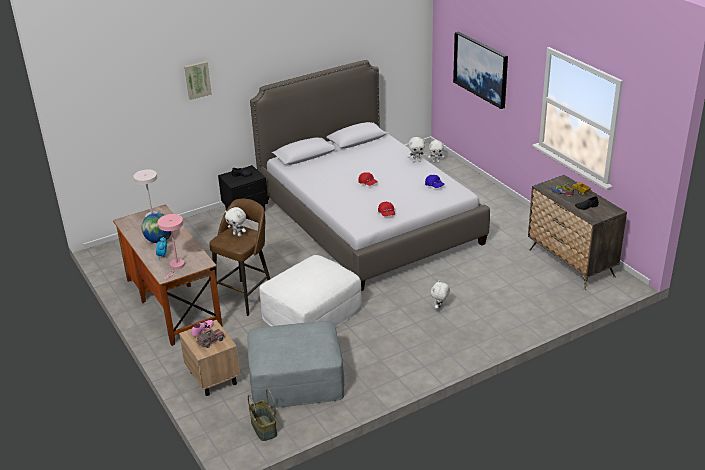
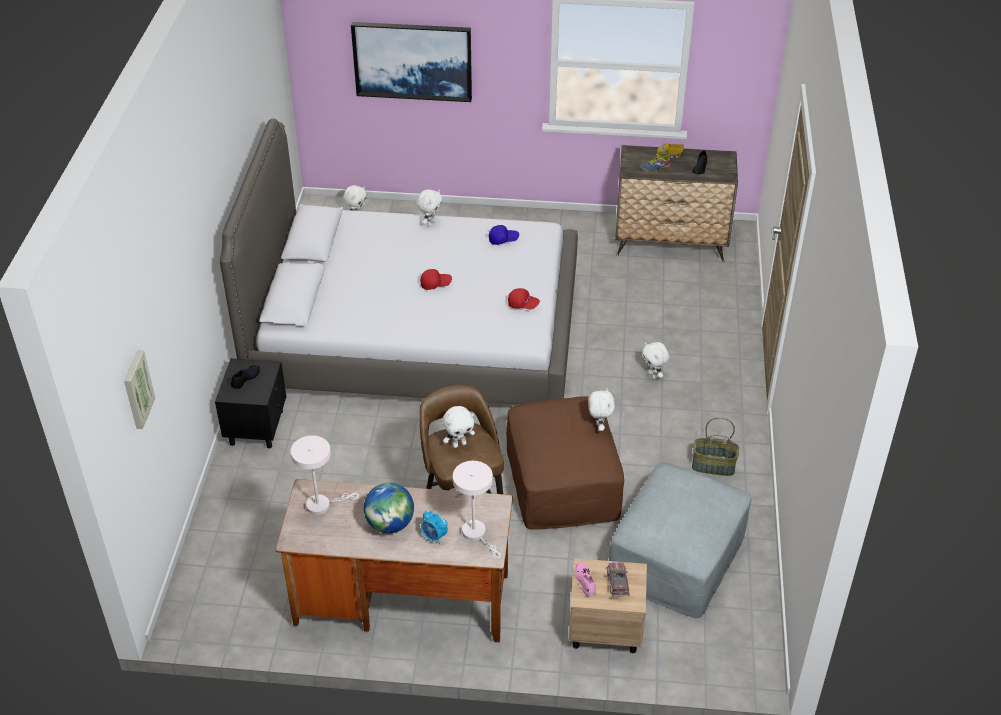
camera: 55 degrees left, 10 degrees up
pink table lamp [158,214,185,280] -> white table lamp [453,461,501,559]
picture [184,61,212,100] -> picture moved to [124,350,155,429]
basket [248,389,277,441] -> basket moved to [692,417,739,476]
white ottoman [259,255,362,328] -> brown ottoman [506,396,624,530]
none -> white plush toy [588,388,615,431]

